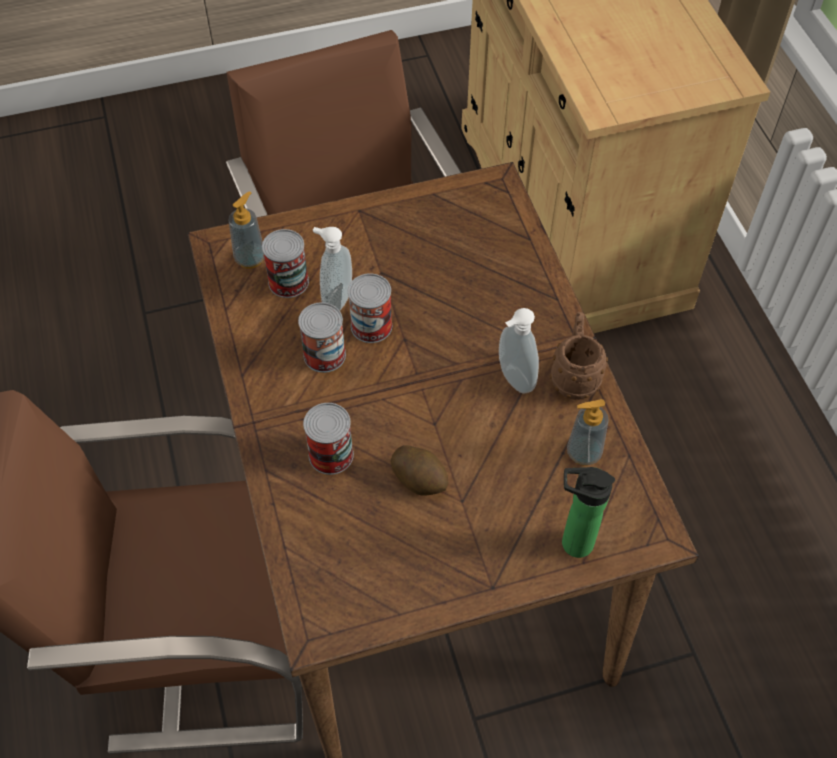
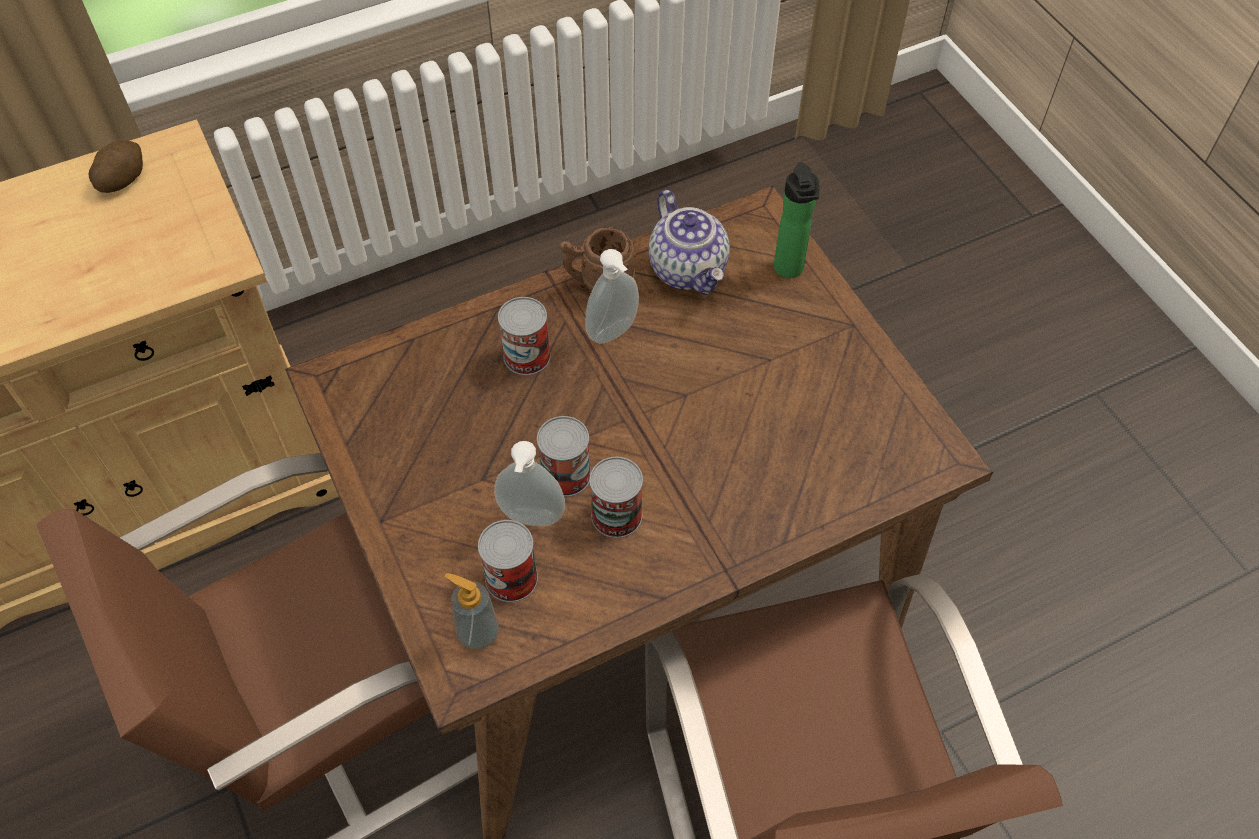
camera: 100 degrees left, 0 degrees up
can [303,403,354,475] -> can moved to [498,297,551,375]
potato [391,445,449,495] -> potato moved to [89,141,143,193]
soap dispenser [567,399,609,465] -> teapot [649,190,730,295]

